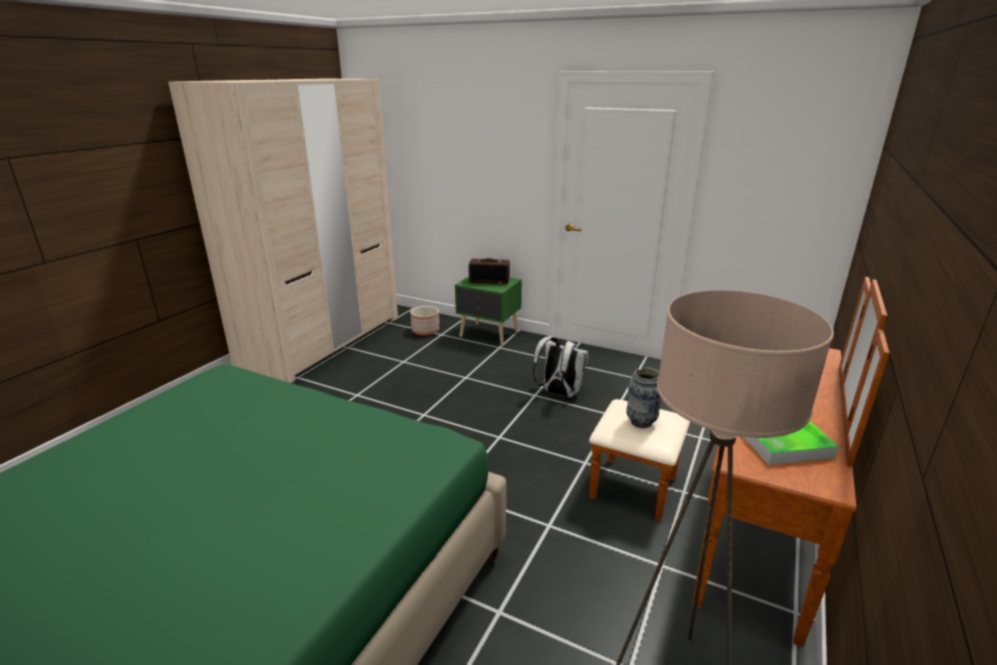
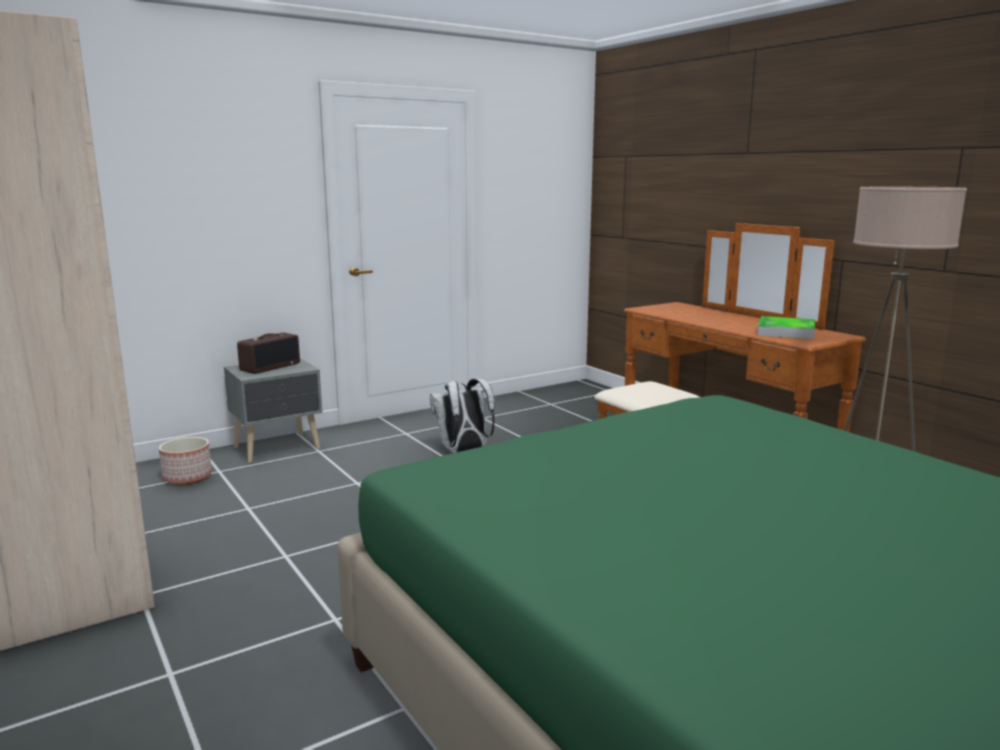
camera: 60 degrees left, 10 degrees down
green nightstand [455,276,522,346] -> grey nightstand [224,358,322,463]
vase [626,367,661,428] -> none

